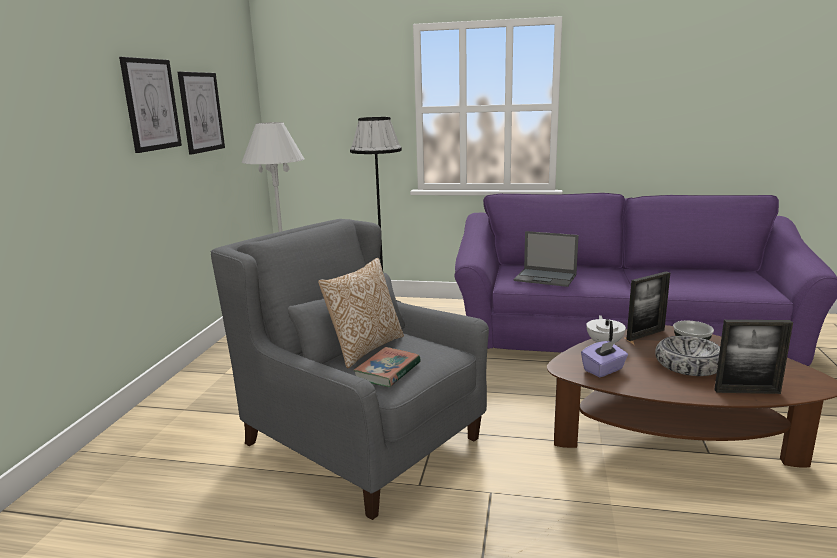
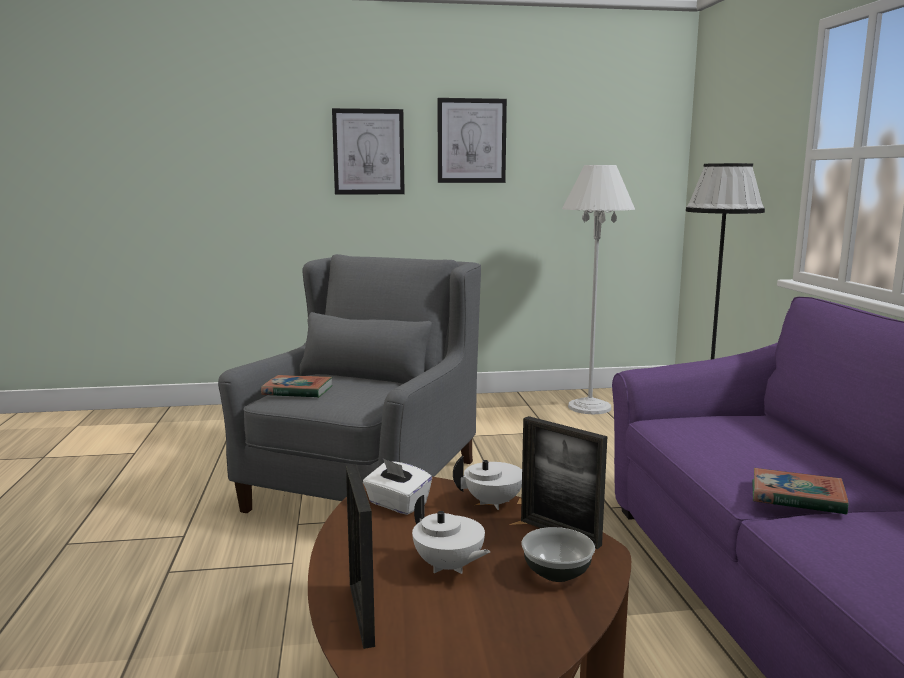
camera: 70 degrees right, 5 degrees down
picture [178,72,225,155] -> picture moved to [332,108,405,195]
pillow [318,258,404,368] -> none
laptop [514,231,579,287] -> none
purple tissue box [581,340,628,377] -> white tissue box [363,458,432,515]
bowl [655,336,720,376] -> white teapot [412,495,490,574]
none -> book [753,468,849,515]

